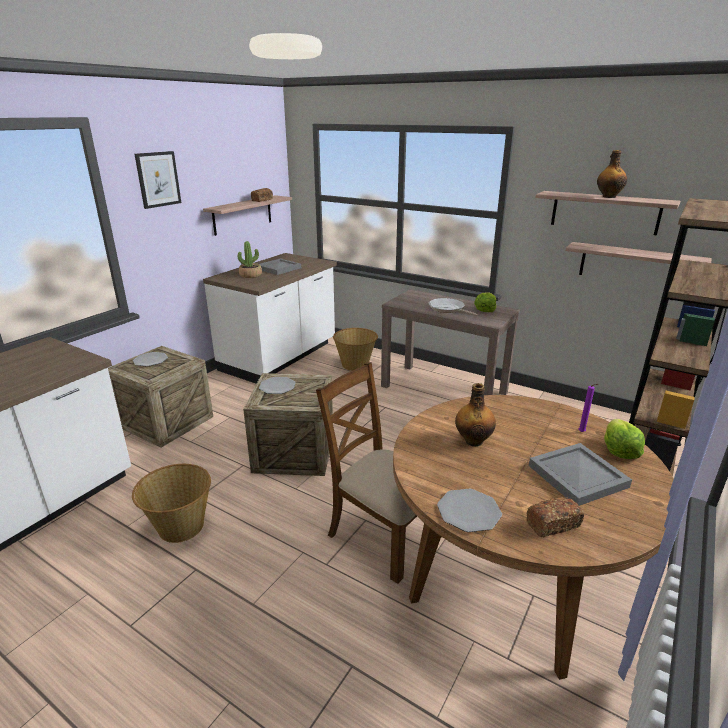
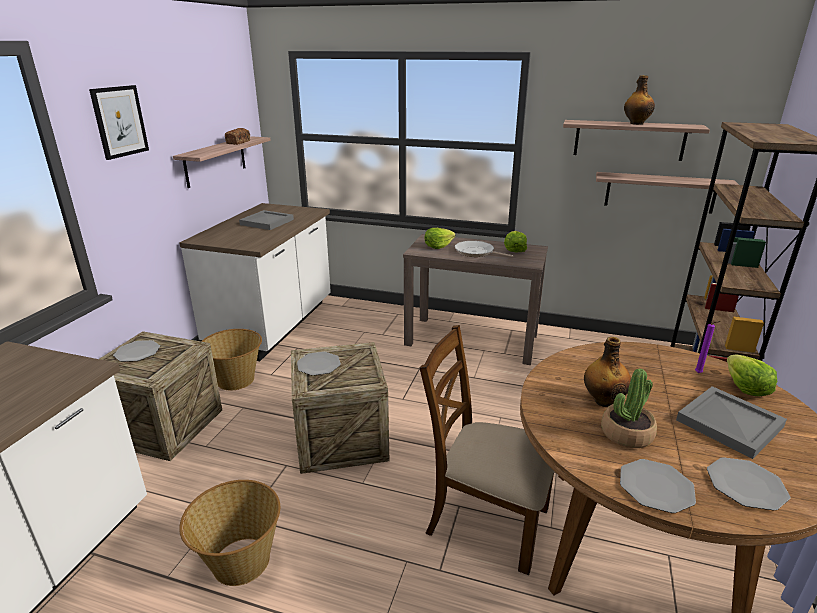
camera: 15 degrees left, 0 degrees up
potted plant [238,241,262,278] -> potted plant moved to [601,369,657,448]
basket [333,328,378,371] -> basket moved to [201,329,262,390]
bread [527,497,584,537] -> plate [707,457,790,511]
none -> lettuce [425,228,455,249]

